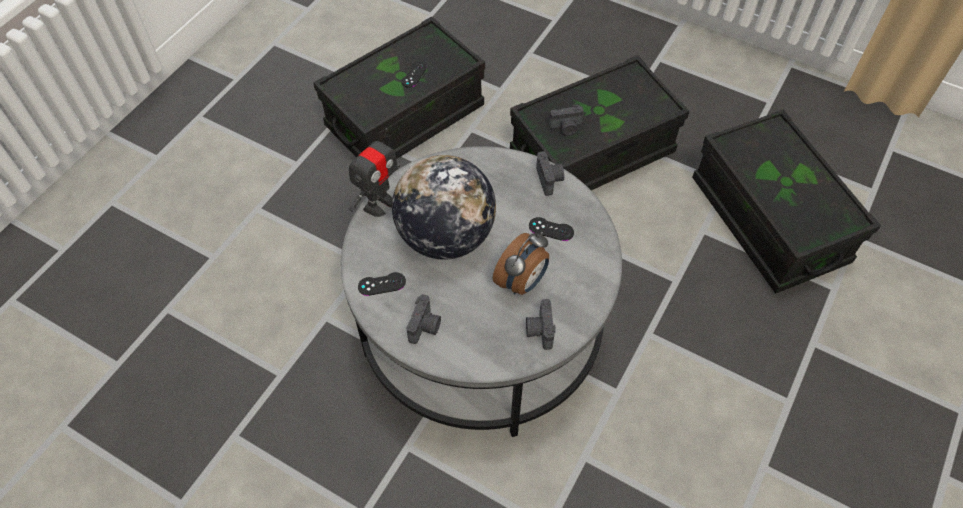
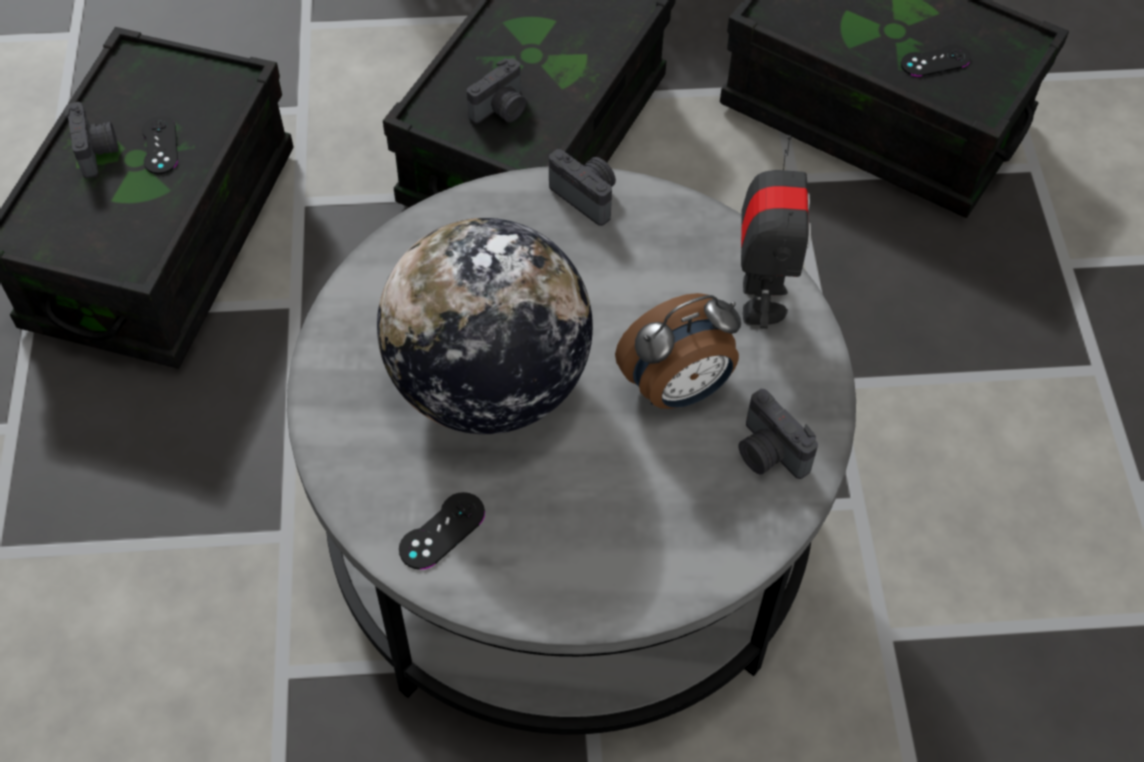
camera: 35 degrees left, 0 degrees up
toy robot [349,128,400,217] -> toy robot moved to [741,135,811,329]
camera [407,294,441,344] -> camera moved to [64,102,119,178]
alarm clock [493,232,549,295] -> alarm clock turned 60 degrees clockwise [615,293,741,409]
black game controller [529,217,574,241] -> black game controller moved to [901,44,971,77]

